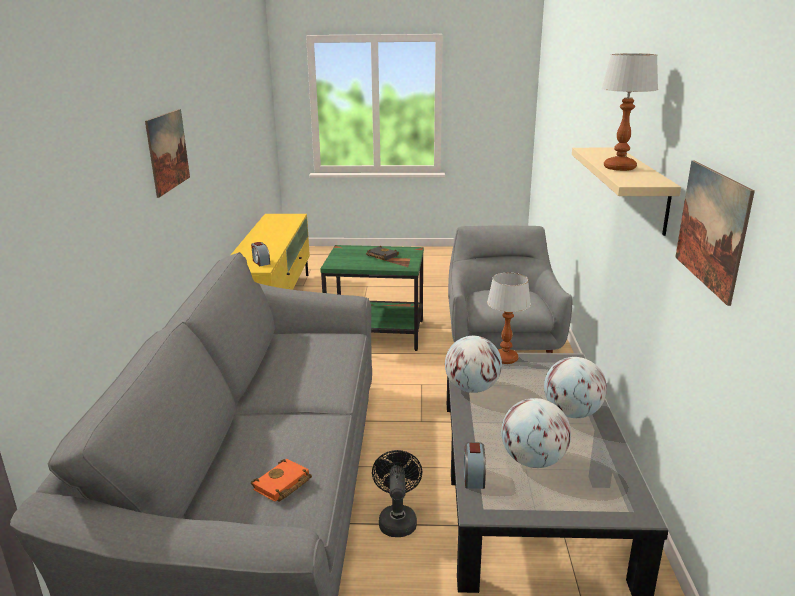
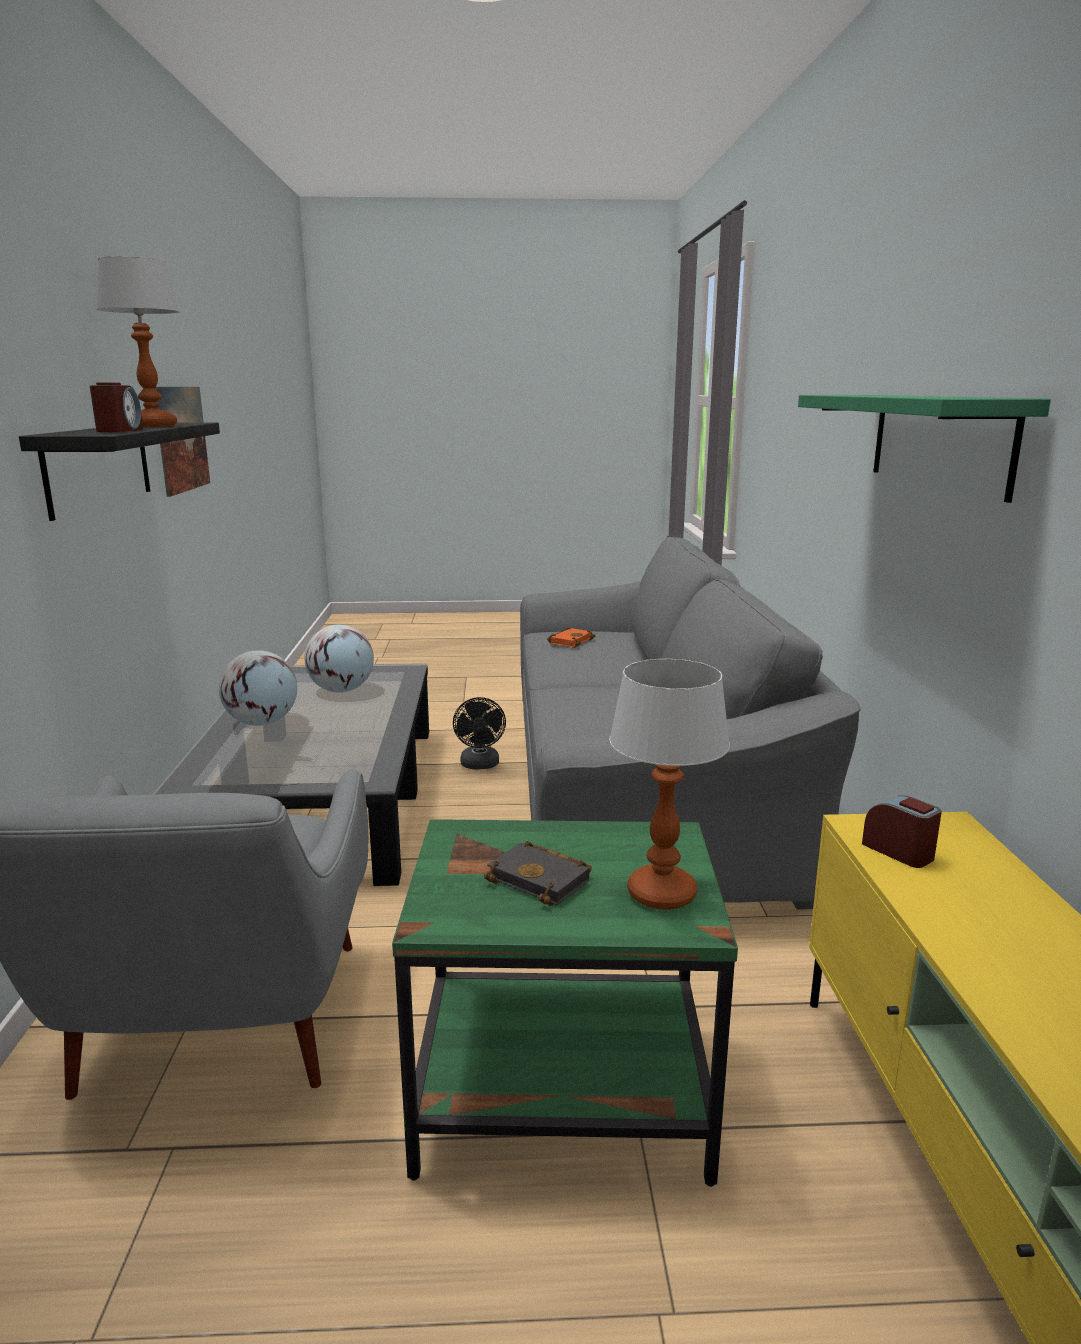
camera: 175 degrees right, 5 degrees down
picture [145,109,190,198] -> green shelf [798,395,1051,503]
globe [445,336,502,393] -> none
alarm clock [464,442,486,489] -> alarm clock moved to [90,382,143,432]
table lamp [487,273,531,364] -> table lamp moved to [609,659,730,910]
beige shelf [572,148,681,236] -> black shelf [19,423,220,521]

